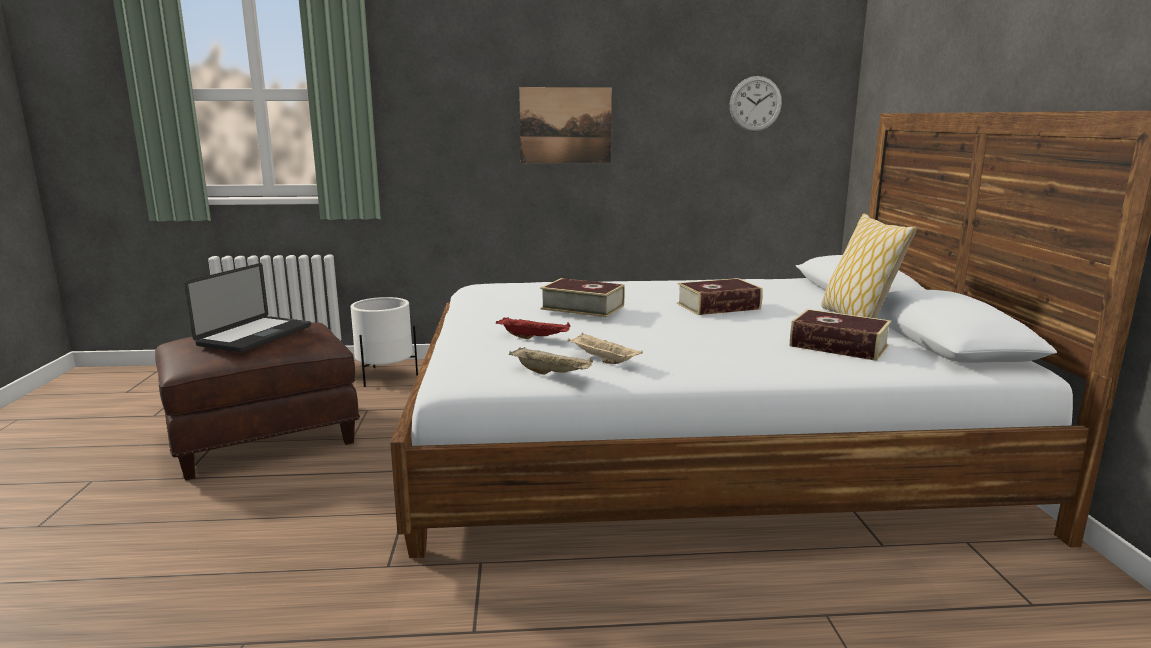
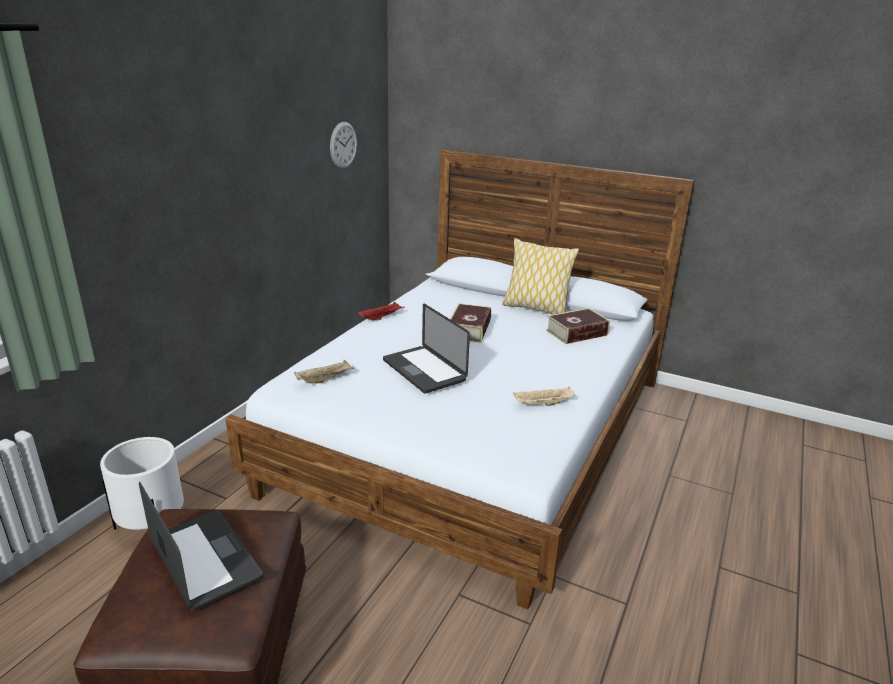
camera: 60 degrees left, 10 degrees up
red tray [496,317,570,339] -> red tray moved to [358,302,405,320]
beige tray [509,347,593,375] -> beige tray moved to [294,360,354,384]
picture [519,87,612,163] -> none
book [540,278,625,317] -> laptop [383,303,470,393]

